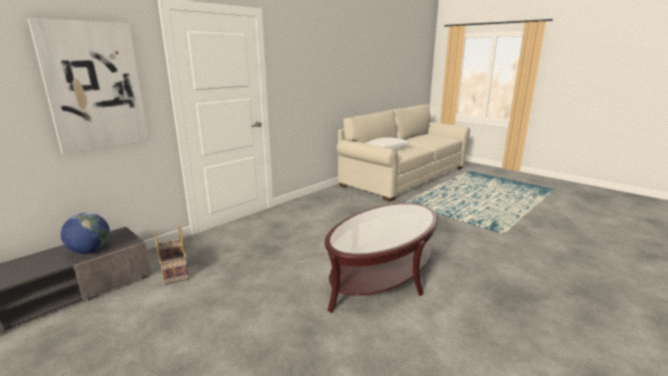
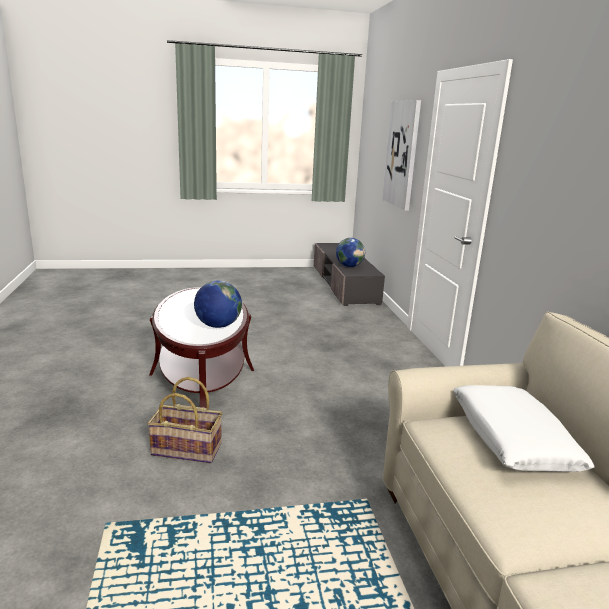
camera: 125 degrees right, 0 degrees up
basket [154,225,189,285] -> basket moved to [147,377,222,463]
none -> globe [194,281,242,328]

